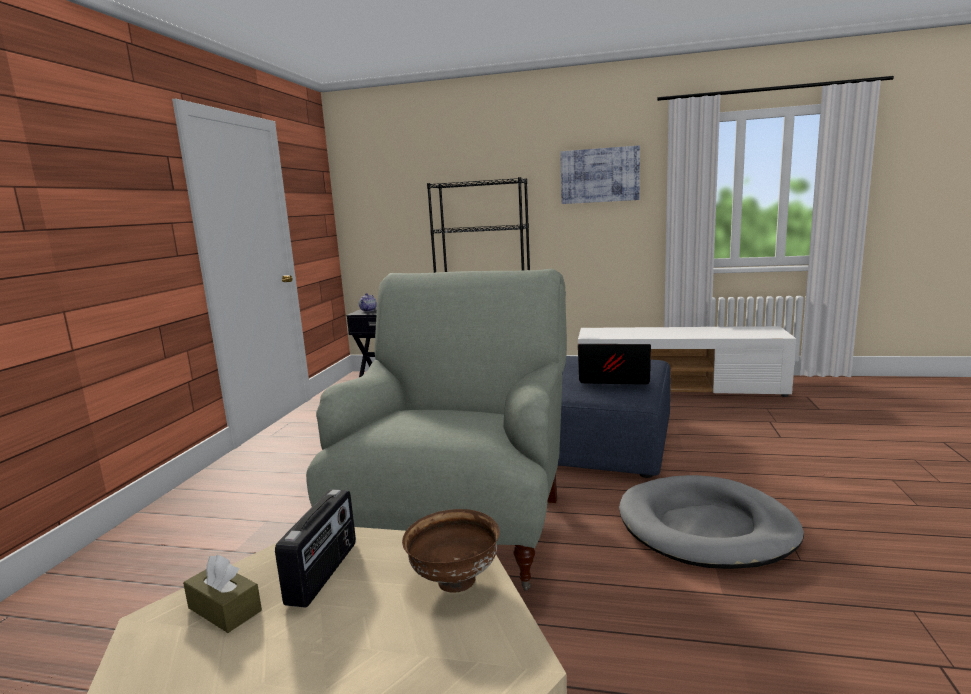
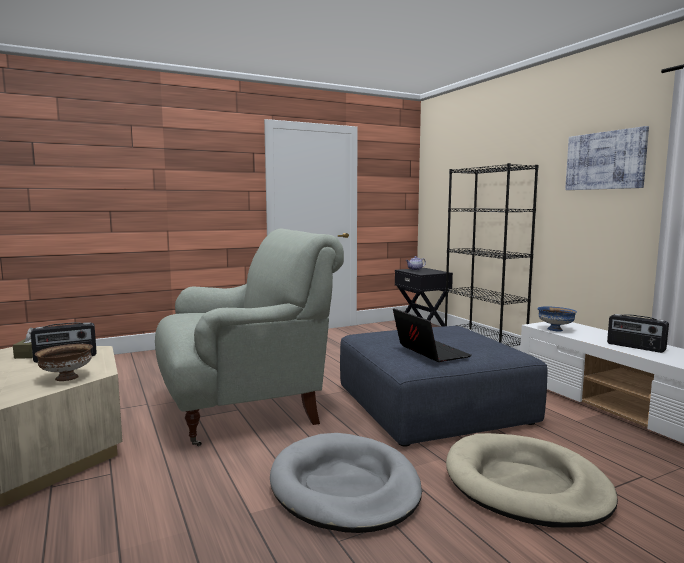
camera: 50 degrees right, 5 degrees down
none -> beige dog bed [446,433,618,528]
none -> blue bowl [537,306,577,332]
none -> radio [607,314,669,353]

